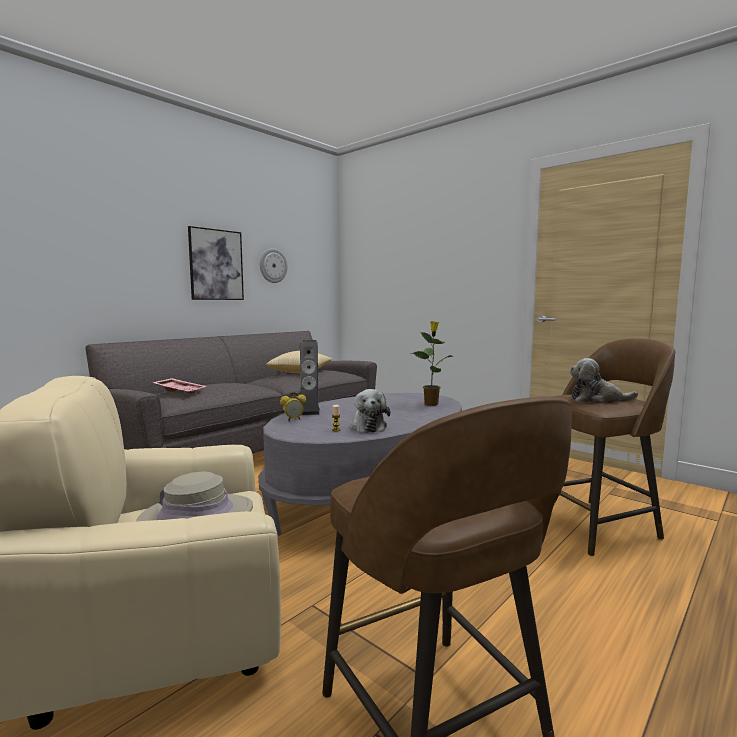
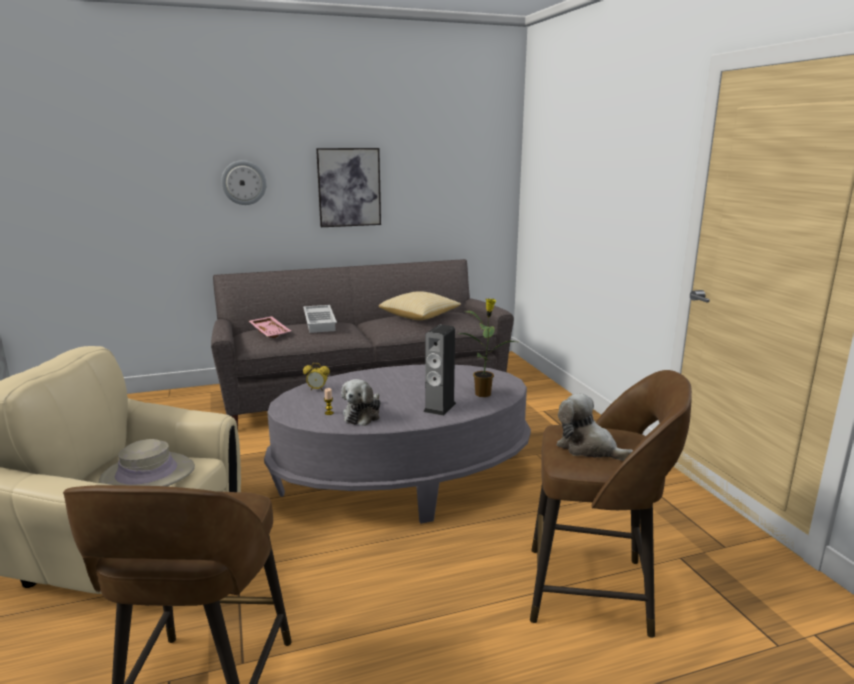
camera: 30 degrees right, 10 degrees up
wall clock [260,248,288,283] -> wall clock moved to [221,160,266,205]
speaker [300,340,320,415] -> speaker moved to [423,325,456,416]
none -> white tray [303,305,337,333]

